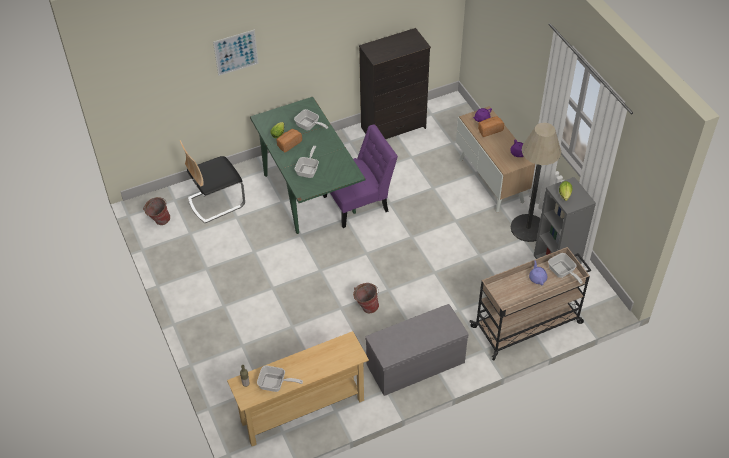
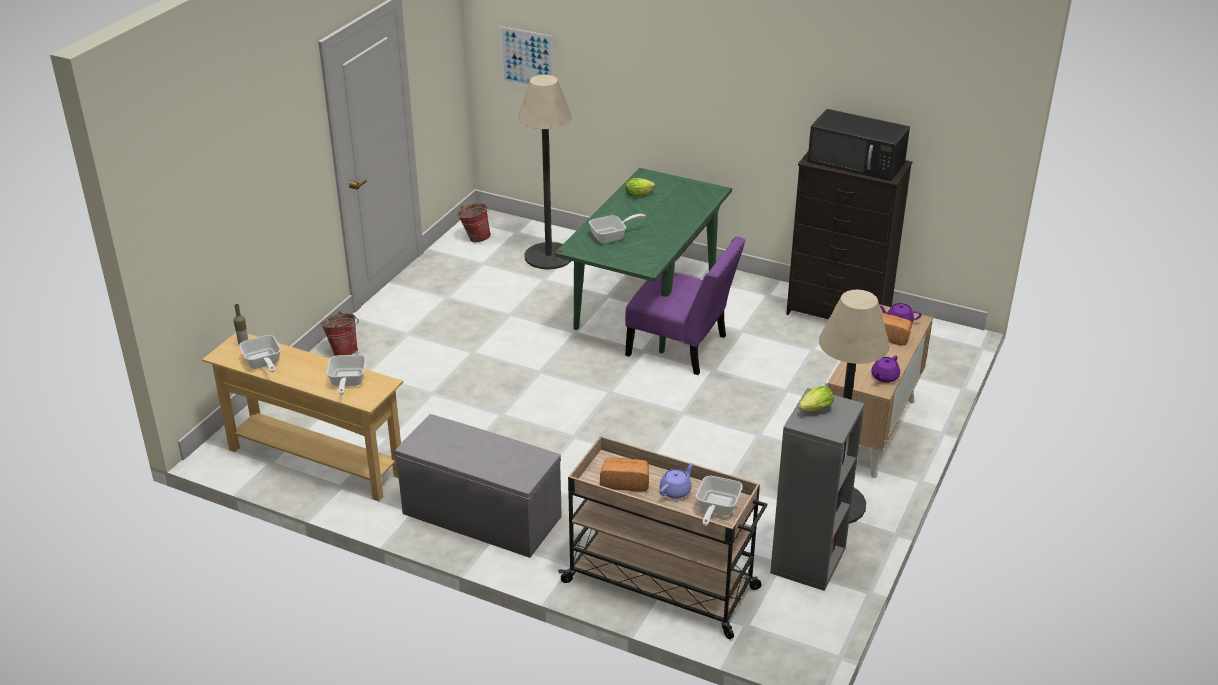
camera: 50 degrees right, 15 degrees down
chair [180,140,245,223] -> floor lamp [518,75,572,270]
picture [213,30,259,76] -> picture moved to [500,26,554,87]
bread [277,129,302,152] -> bread moved to [600,458,649,492]
frying pan [294,109,328,130] -> frying pan moved to [327,355,366,395]
bucket [353,283,379,313] -> bucket moved to [321,311,359,356]
none -> black microwave [808,109,910,181]

